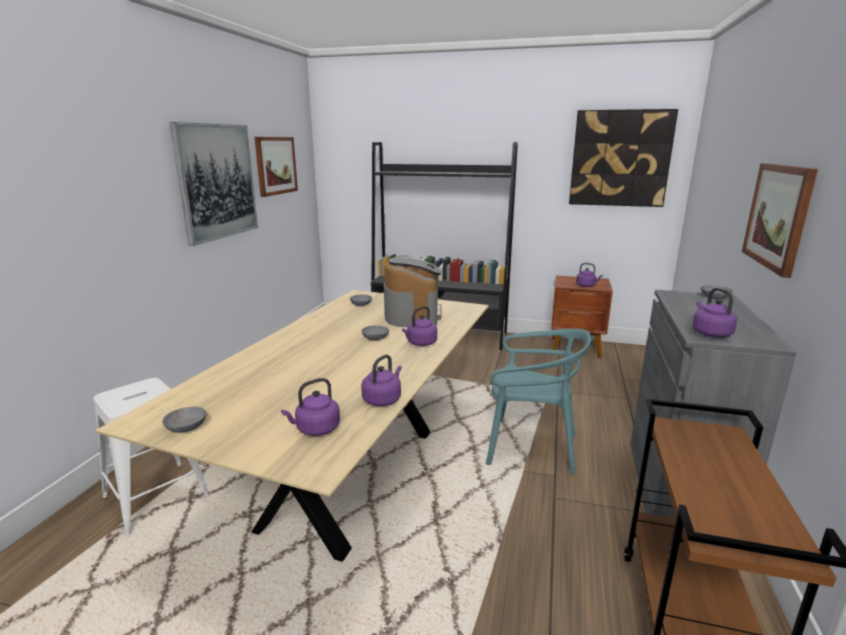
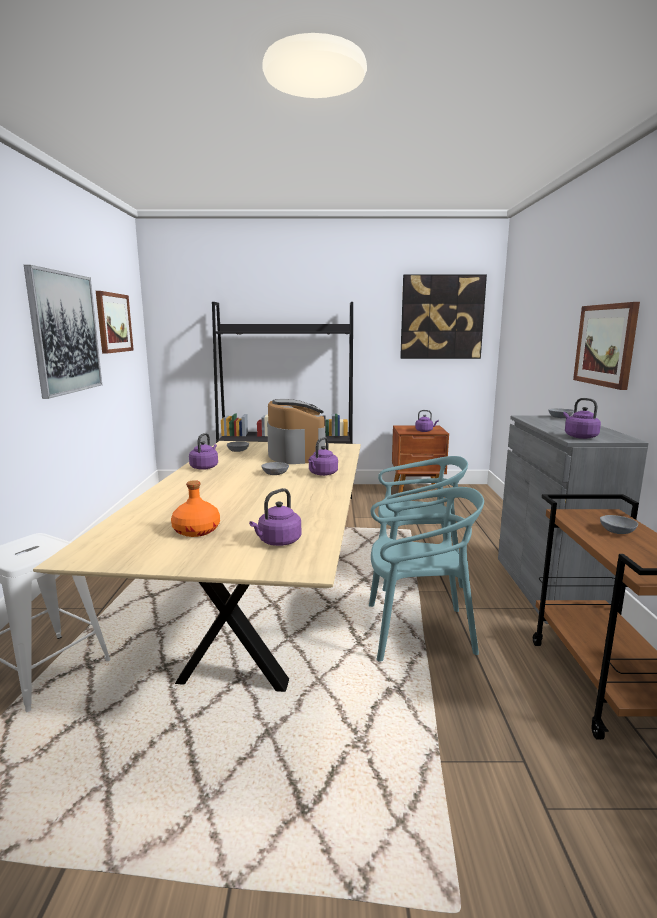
camera: 15 degrees left, 5 degrees down
grey bowl [162,407,207,433] -> grey bowl moved to [600,515,638,534]
purple kettle [361,355,402,406] -> purple kettle moved to [189,433,218,470]
none -> orange bottle [171,480,220,537]
none -> turquoise chair [369,487,484,661]

